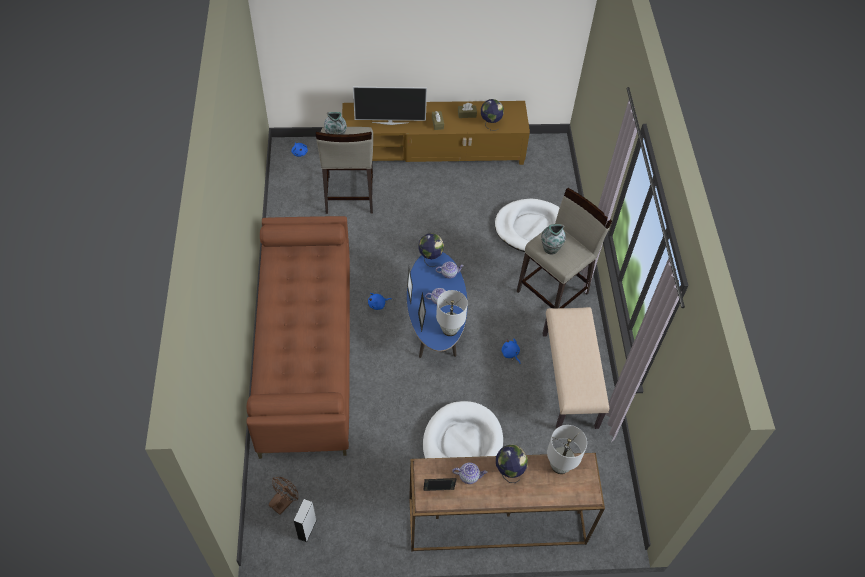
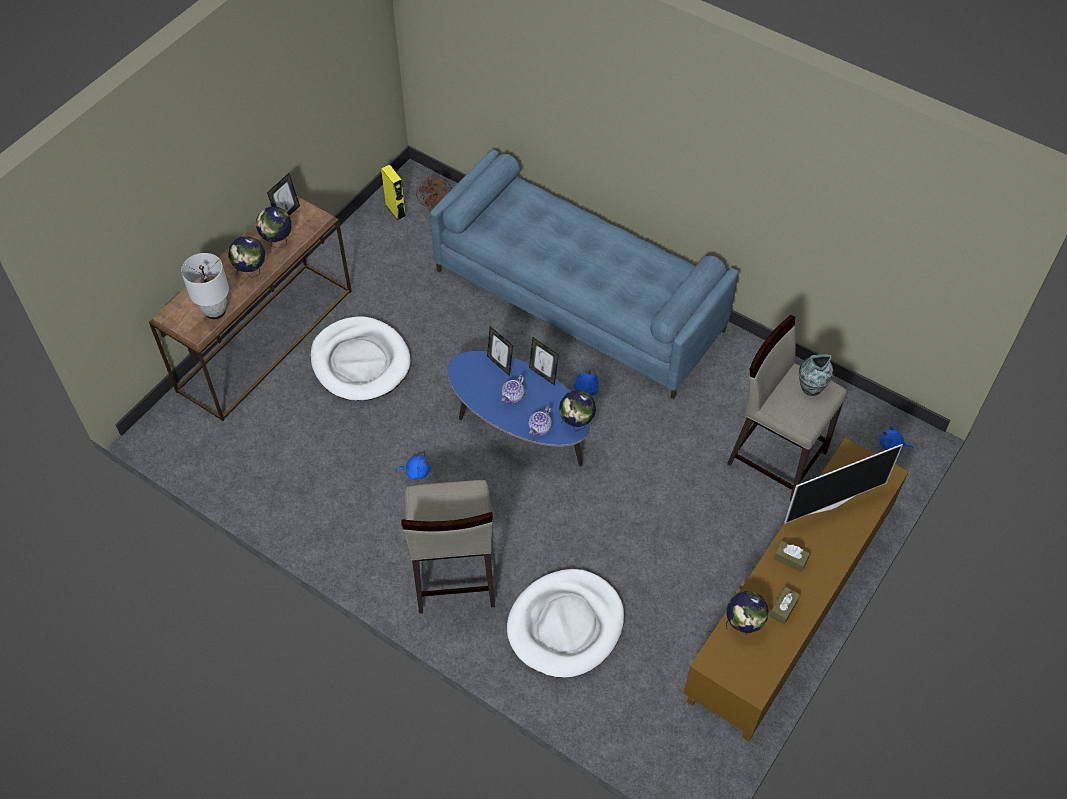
camera: 130 degrees right, 0 degrees up
brown sofa [246,216,350,459] -> blue sofa [430,150,738,399]
grey speaker [293,499,317,543] -> yellow speaker [381,164,406,220]
television [353,87,427,125] -> television turned 150 degrees counterclockwise [784,444,903,524]
white table lamp [436,290,468,336] -> none
teapot [452,463,487,484] -> globe [256,206,291,248]
vase [541,224,566,254] -> none
beige bench [542,307,609,429] -> none

